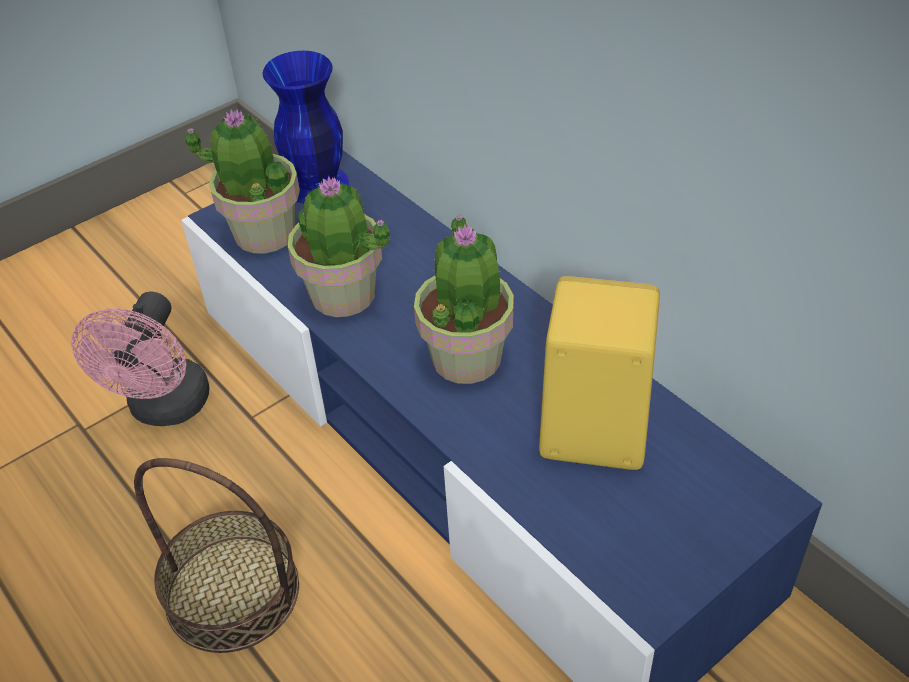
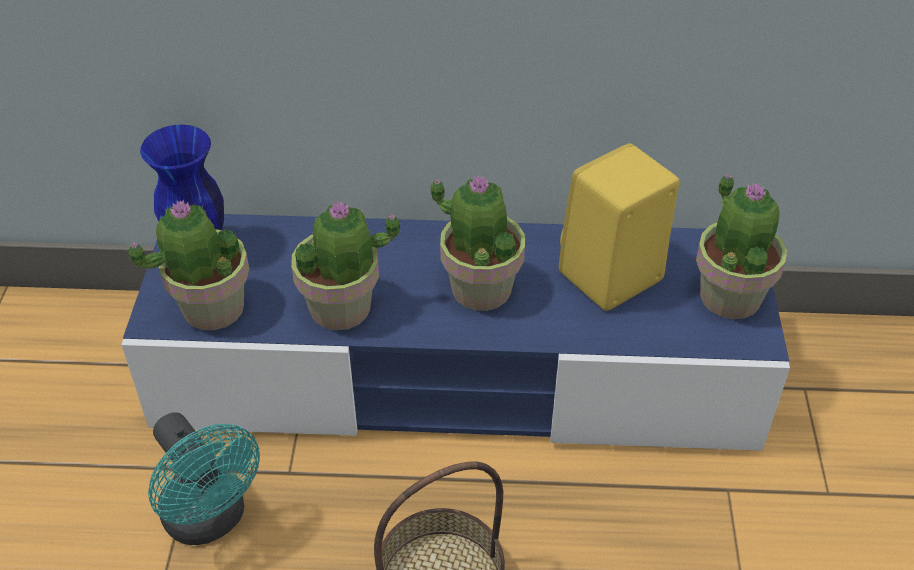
camera: 50 degrees left, 0 degrees up
pink fan [71,292,210,426] -> turquoise fan [148,412,260,545]
none -> potted plant [696,174,787,319]

